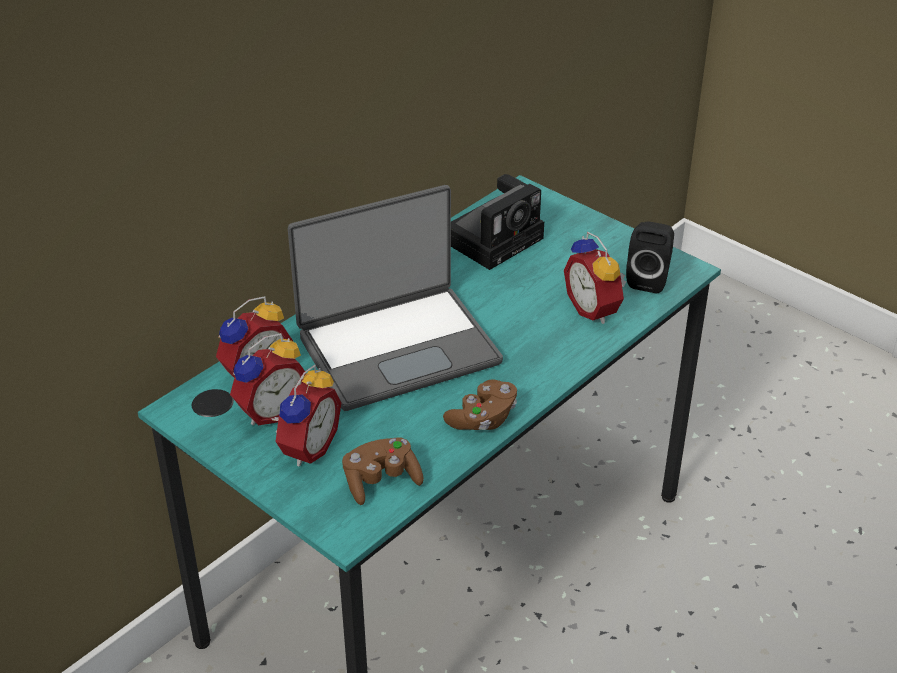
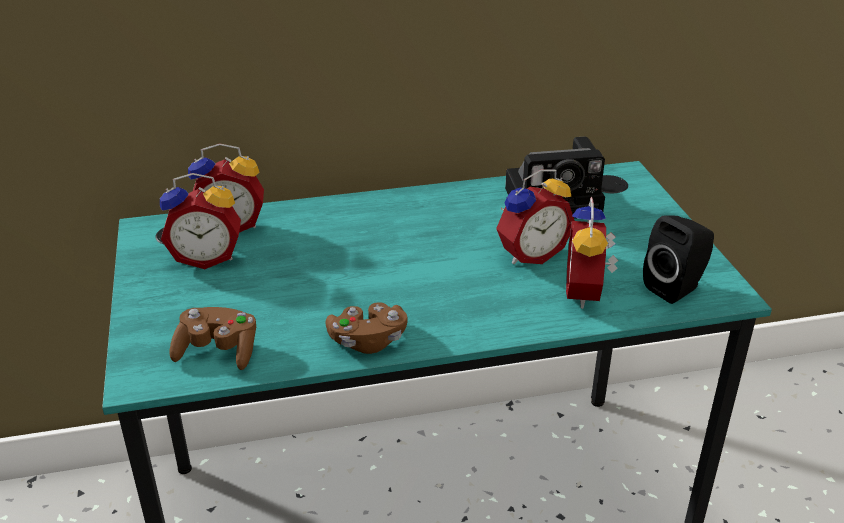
camera: 35 degrees right, 5 degrees down
alarm clock [271,365,341,467] -> alarm clock moved to [496,169,575,264]
laptop [288,185,503,411] -> none

